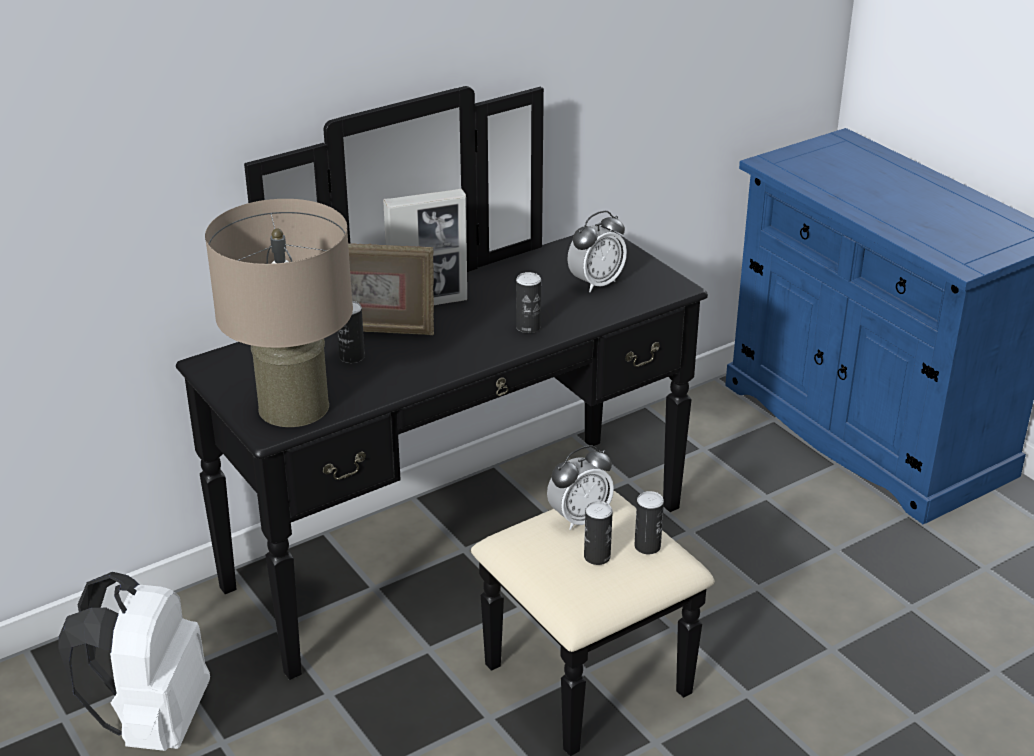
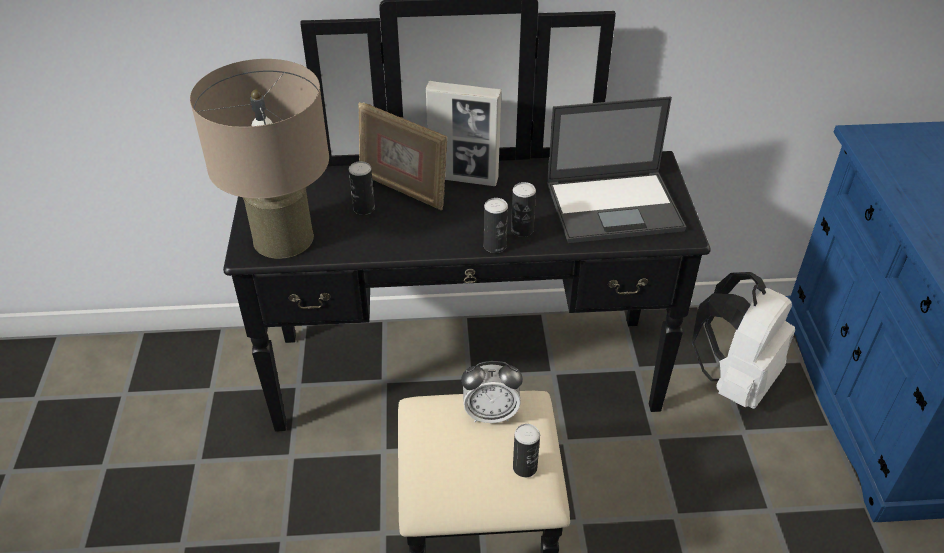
camera: 30 degrees right, 10 degrees up
white backpack [58,572,210,751] -> white backpack moved to [692,272,795,409]
alarm clock [567,211,627,292] -> laptop [547,97,686,243]
can [584,501,613,565] -> can moved to [484,198,508,253]

